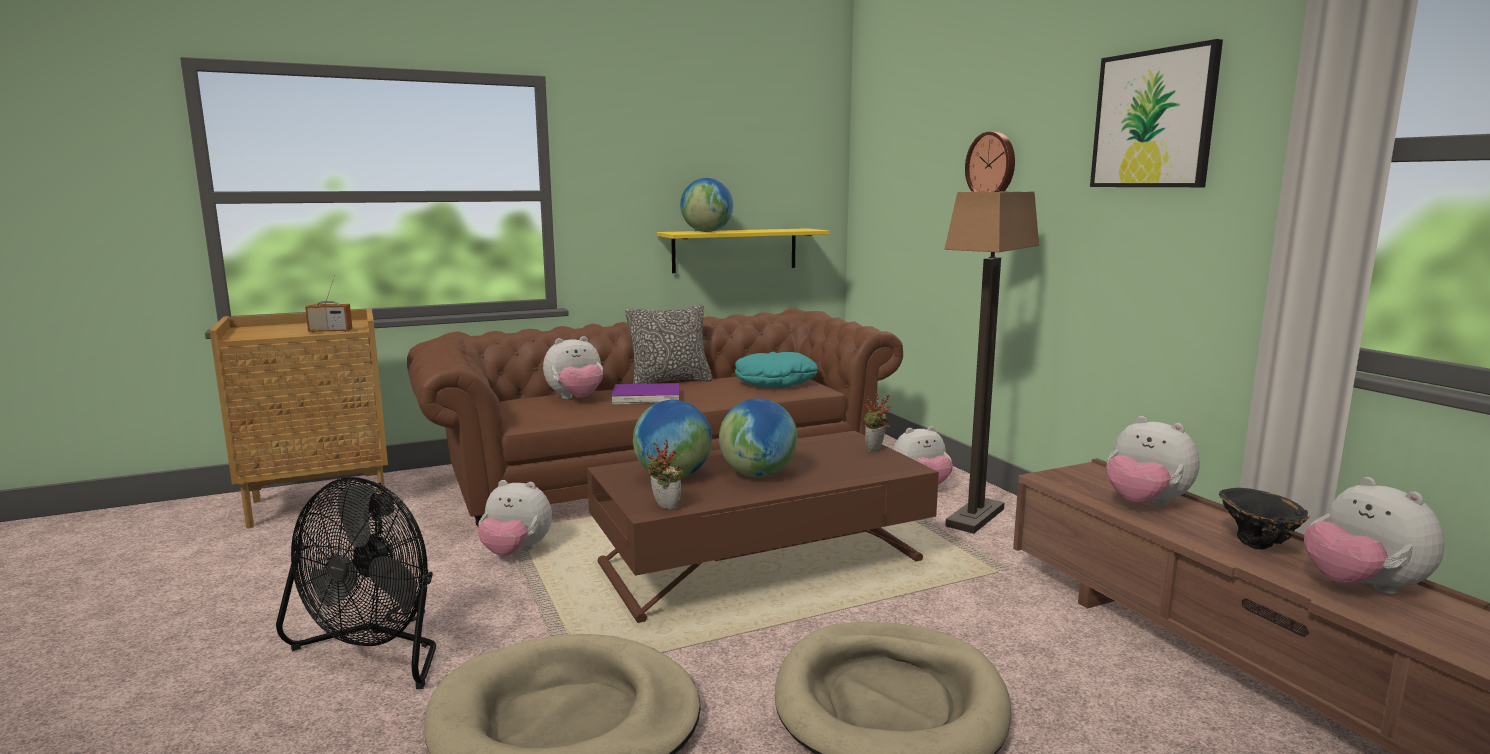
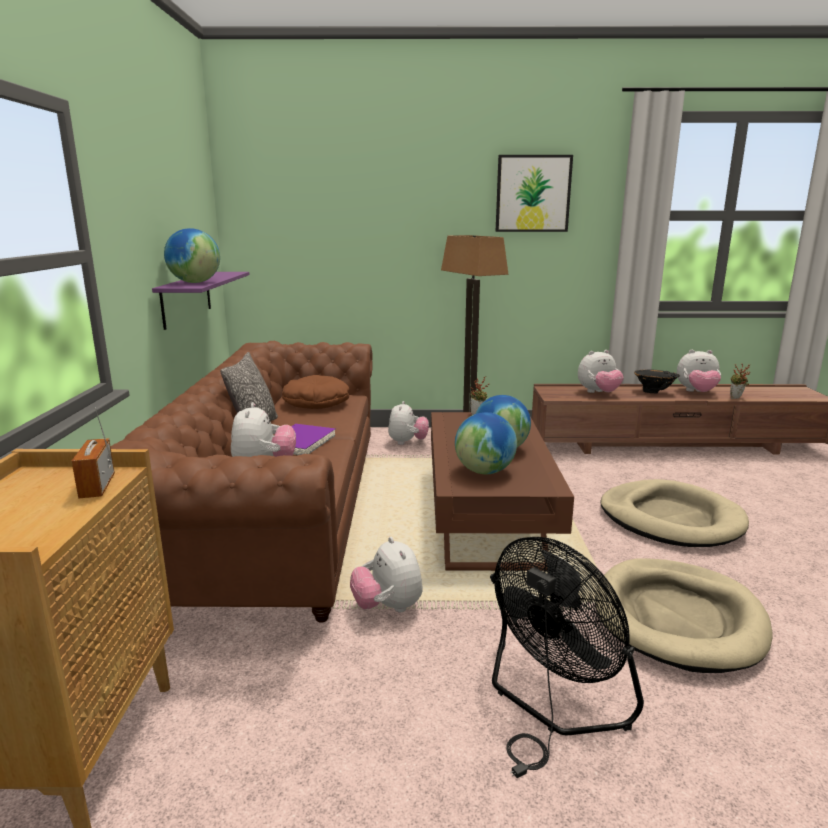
camera: 65 degrees left, 5 degrees up
black fan [276,477,436,689] -> black fan turned 90 degrees counterclockwise [490,537,644,778]
radio [305,275,352,333] -> radio turned 150 degrees clockwise [72,407,115,498]
plush toy [477,480,552,556] -> plush toy turned 120 degrees clockwise [350,537,423,613]
potted plant [646,439,682,510] -> potted plant moved to [730,364,750,399]
yellow shelf [657,228,829,273] -> purple shelf [152,272,249,330]
turquoise pillow [735,352,817,388] -> brown pillow [282,375,349,409]
wall clock [965,132,1015,192] -> none

